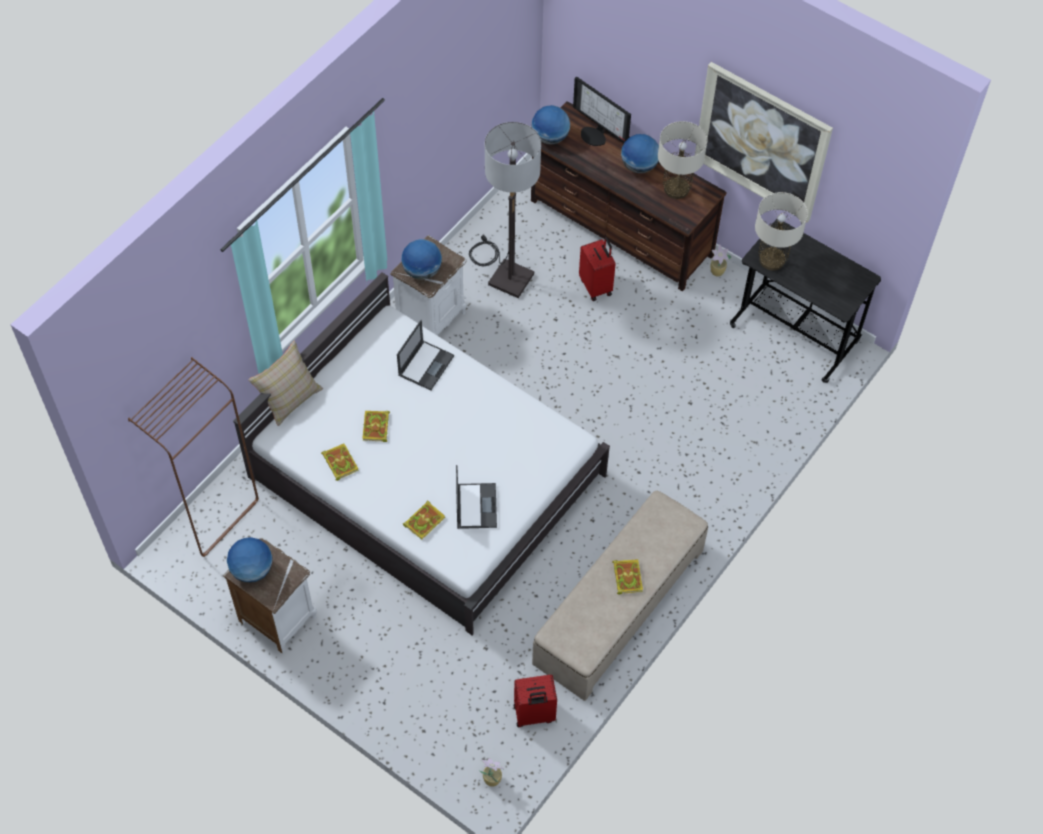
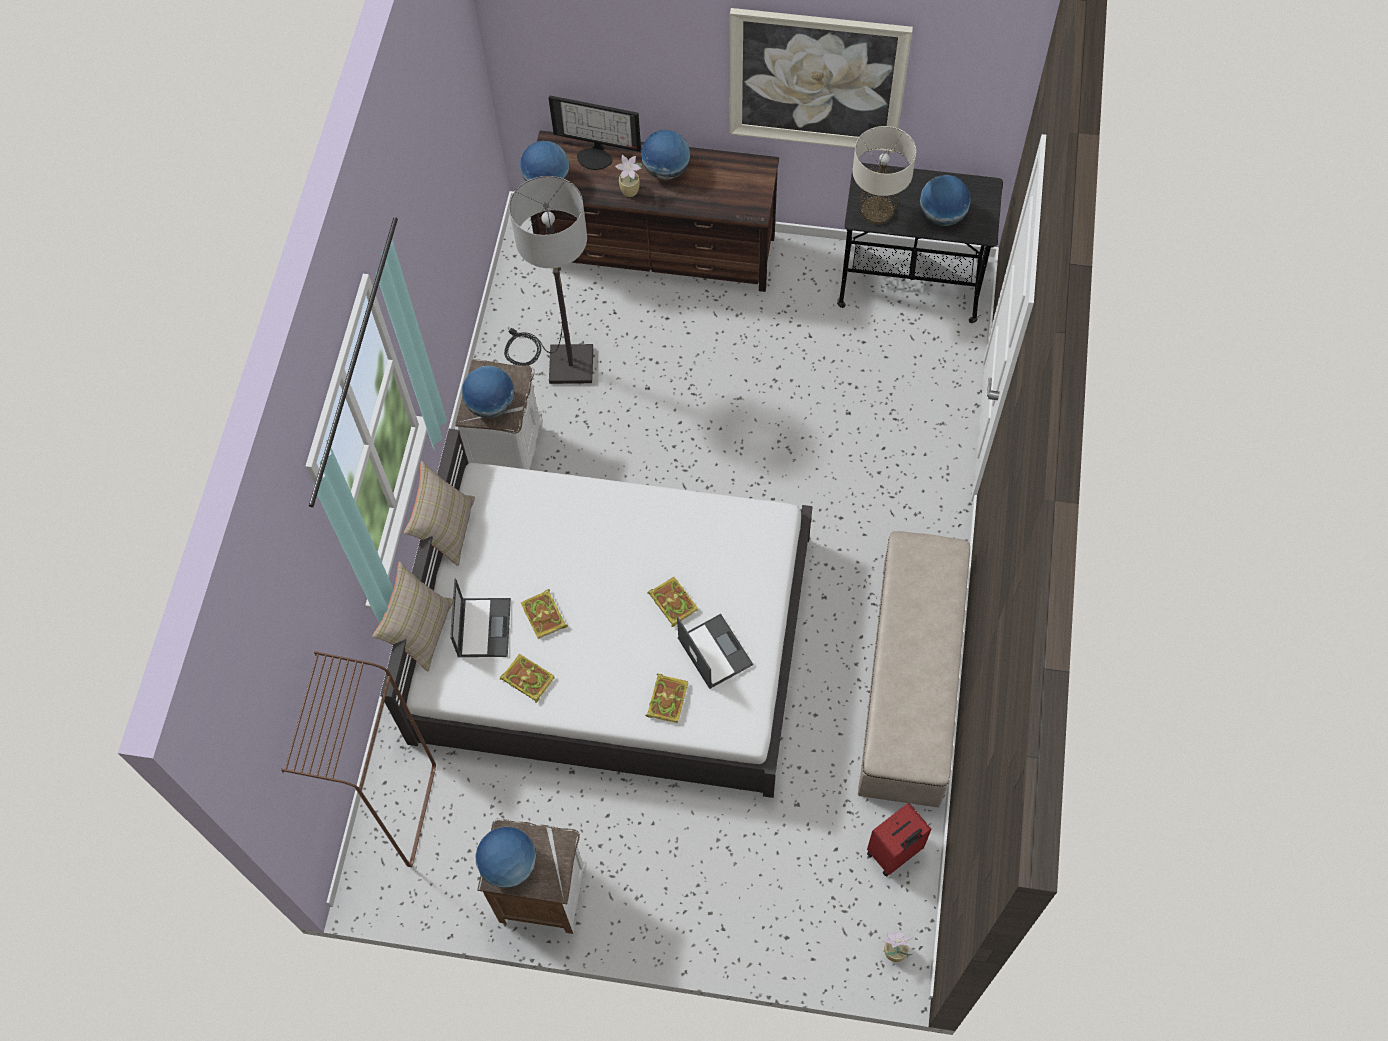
camera: 25 degrees left, 5 degrees up
laptop [397,320,454,390] -> laptop moved to [450,578,511,657]
red suitcase [579,237,615,301] -> none
book [612,559,643,594] -> book moved to [647,577,698,627]
table lamp [658,121,707,199] -> none
potted plant [711,245,731,276] -> potted plant moved to [615,154,642,197]
none -> beige pillow [404,461,475,566]
none -> globe [920,175,971,226]

